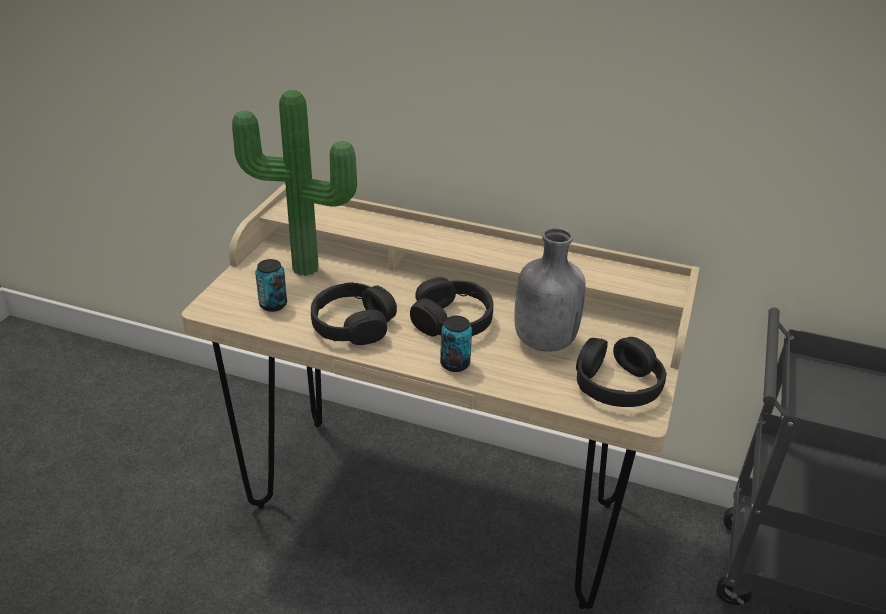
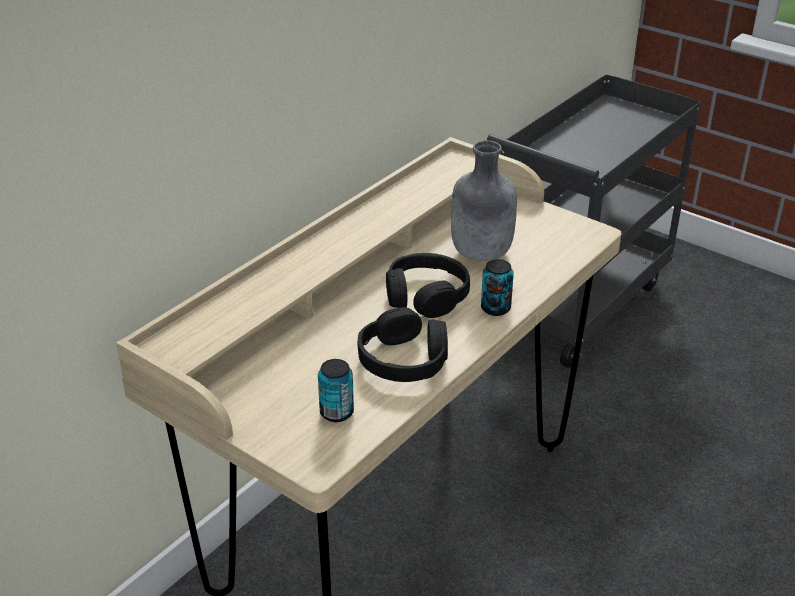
camera: 70 degrees left, 0 degrees up
potted plant [232,90,357,276] -> none
black headphones [576,337,667,407] -> none

